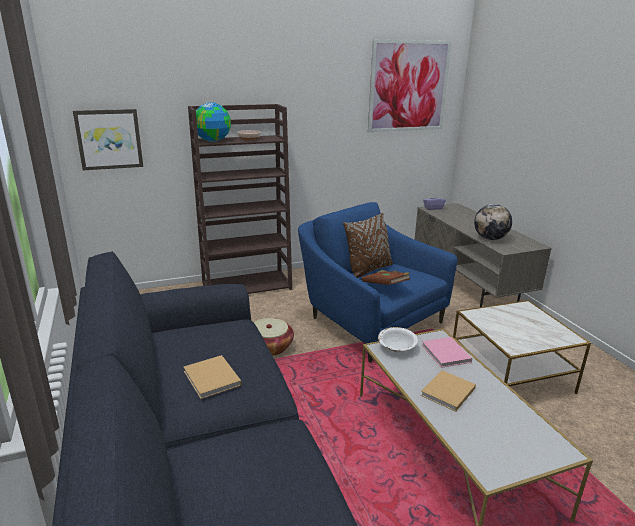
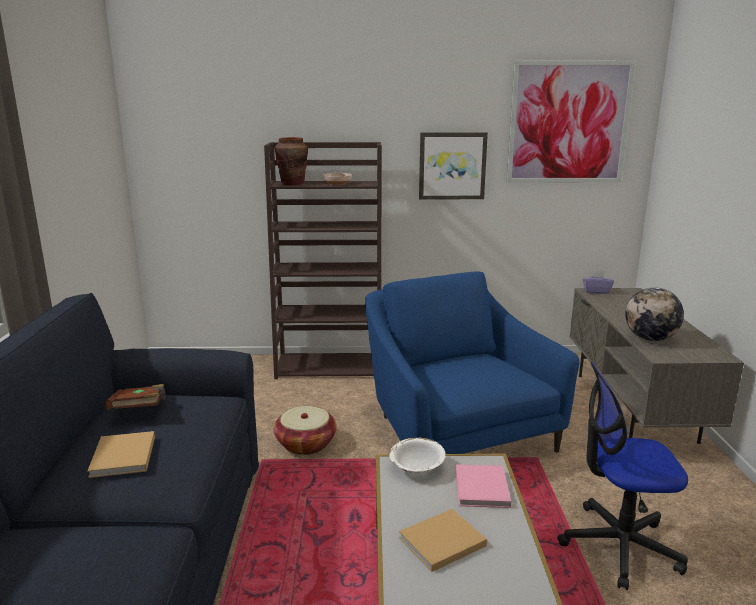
camera: 20 degrees right, 5 degrees down
picture [73,109,143,170] -> picture moved to [419,132,488,199]
globe [196,102,231,142] -> brown vase [275,137,308,185]
brown pillow [343,213,393,278] -> none
brown book [362,270,410,285] -> brown book moved to [106,384,166,409]
side table [453,300,591,394] -> office chair [557,361,688,590]

